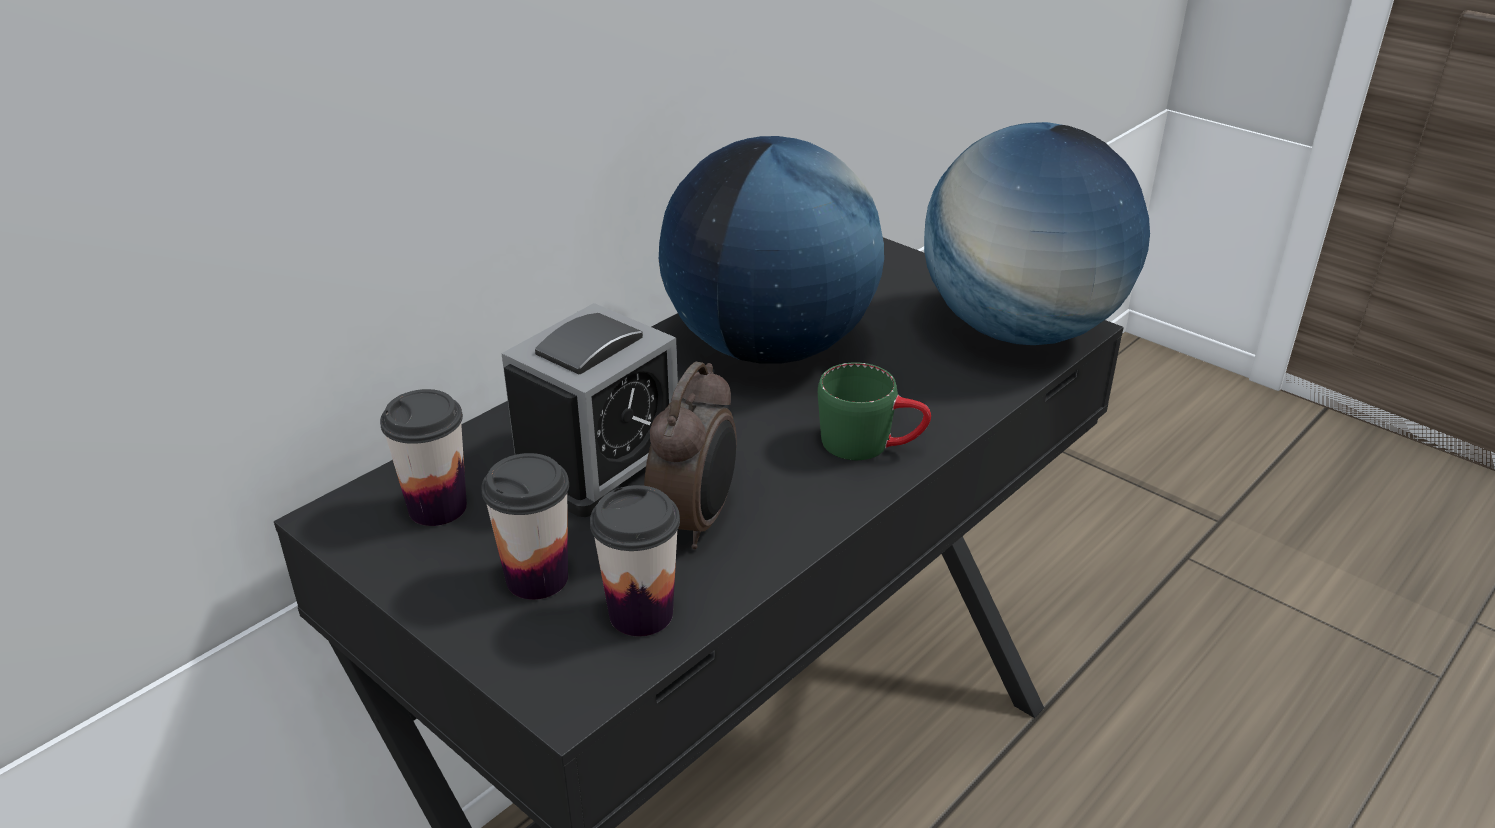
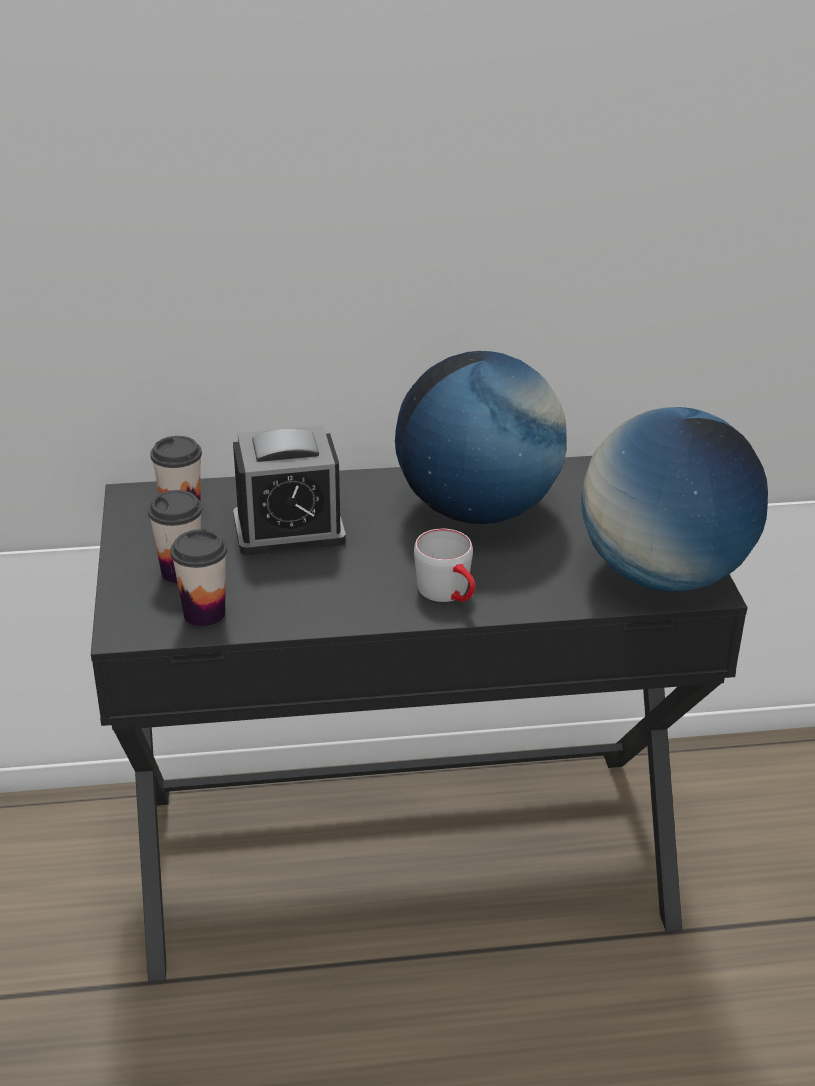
camera: 40 degrees right, 0 degrees up
alarm clock [644,361,737,549] -> none
green mug [818,362,931,460] -> grey mug [414,529,475,602]

